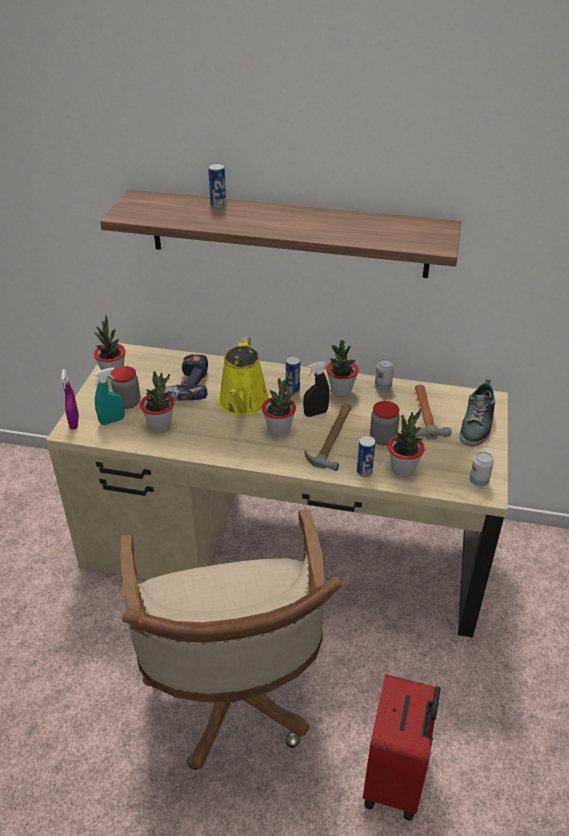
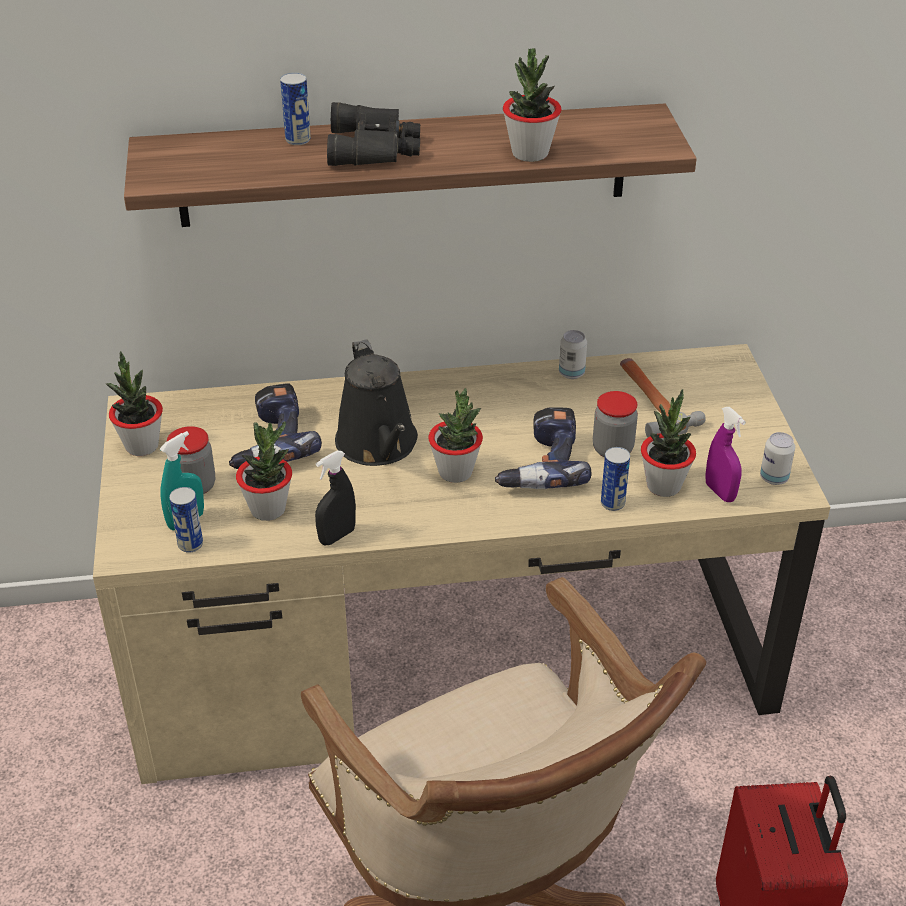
camera: 20 degrees left, 0 degrees up
purple spray bottle [61,369,79,429] -> purple spray bottle moved to [705,407,746,502]
yellow watering can [218,337,270,416] -> black watering can [335,339,418,466]
can [286,356,300,394] -> can moved to [169,487,203,553]
black spray bottle [303,361,329,417] -> black spray bottle moved to [315,451,356,546]
hammer [304,404,351,471] -> power drill [495,407,592,489]
potted plant [326,340,359,397] -> potted plant moved to [503,48,562,162]
shoe [460,379,495,447] -> none
none -> black binoculars [327,102,420,166]

